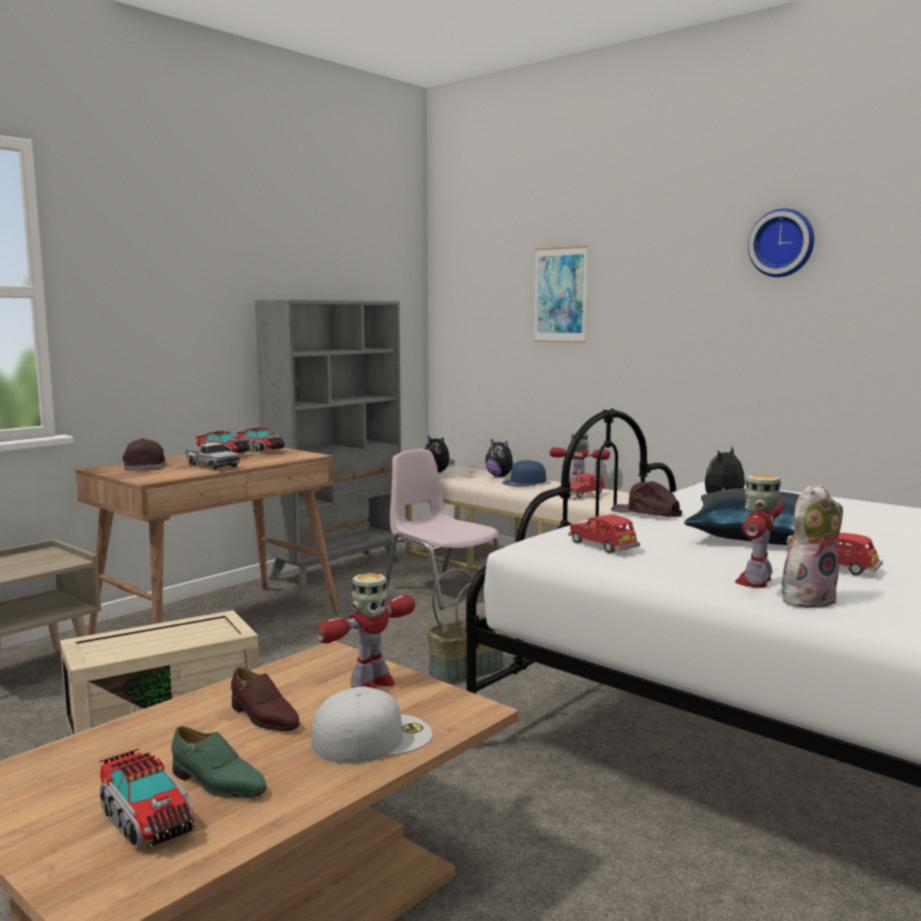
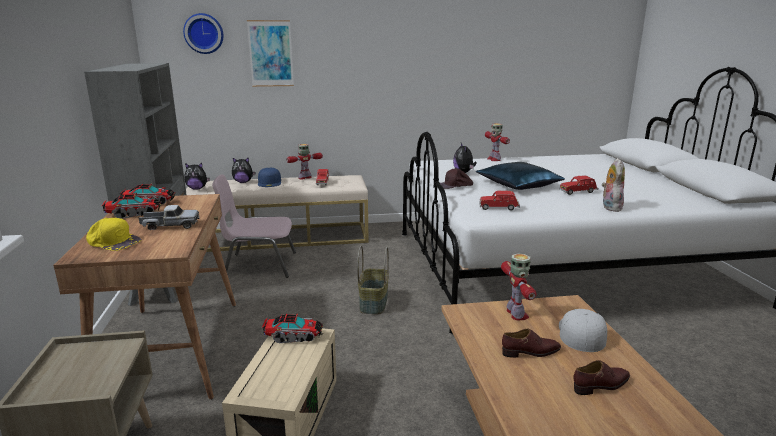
camera: 50 degrees left, 10 degrees up
toy truck [100,748,195,848] -> toy truck moved to [262,314,323,343]
brown cap [123,438,165,471] -> yellow cap [86,218,141,251]
green shoe [171,726,267,798] -> brown shoe [573,360,630,395]
toy robot [735,475,783,588] -> toy robot moved to [485,123,510,161]
wall clock [748,208,814,277] -> wall clock moved to [183,13,223,54]

